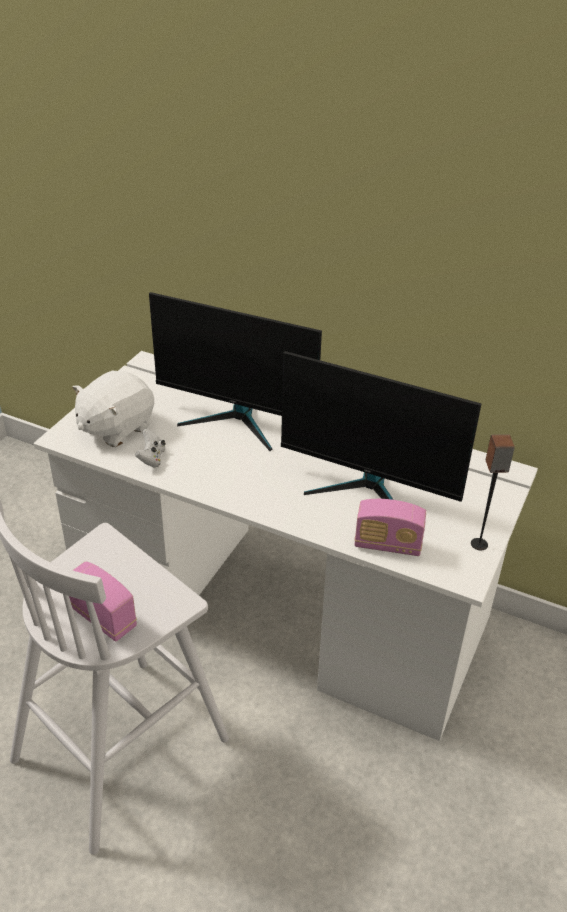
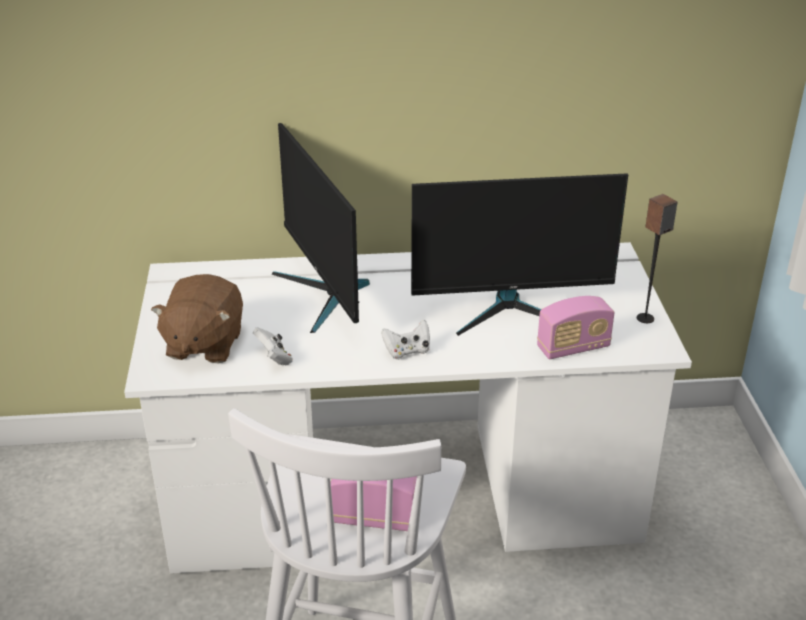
camera: 30 degrees left, 5 degrees down
white plush toy [72,371,154,447] -> brown plush toy [151,274,243,364]
monitor [149,292,322,451] -> monitor turned 75 degrees clockwise [272,123,370,333]
none -> white game controller [381,320,430,359]

